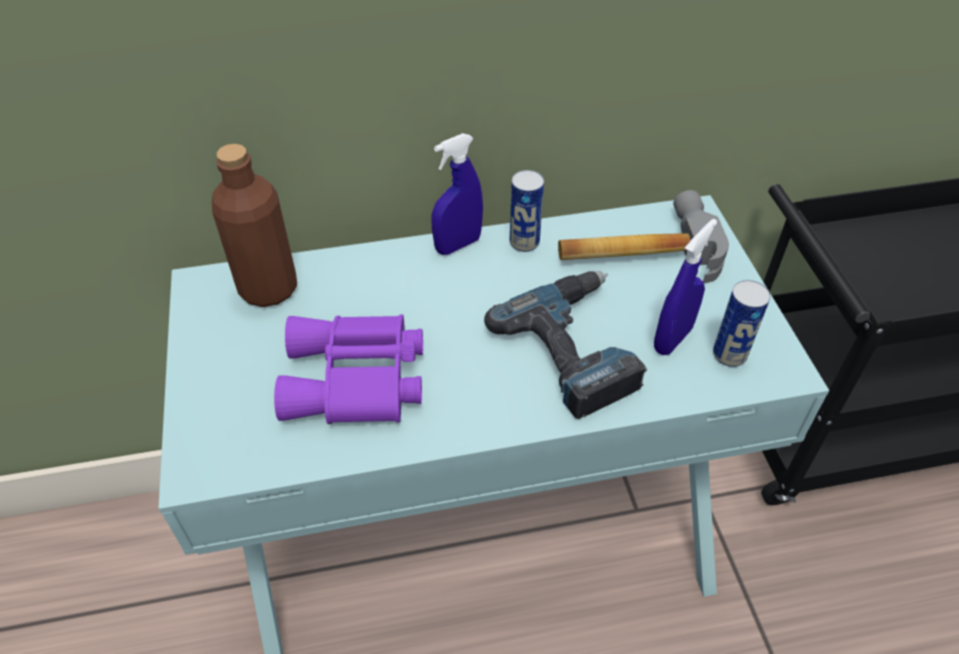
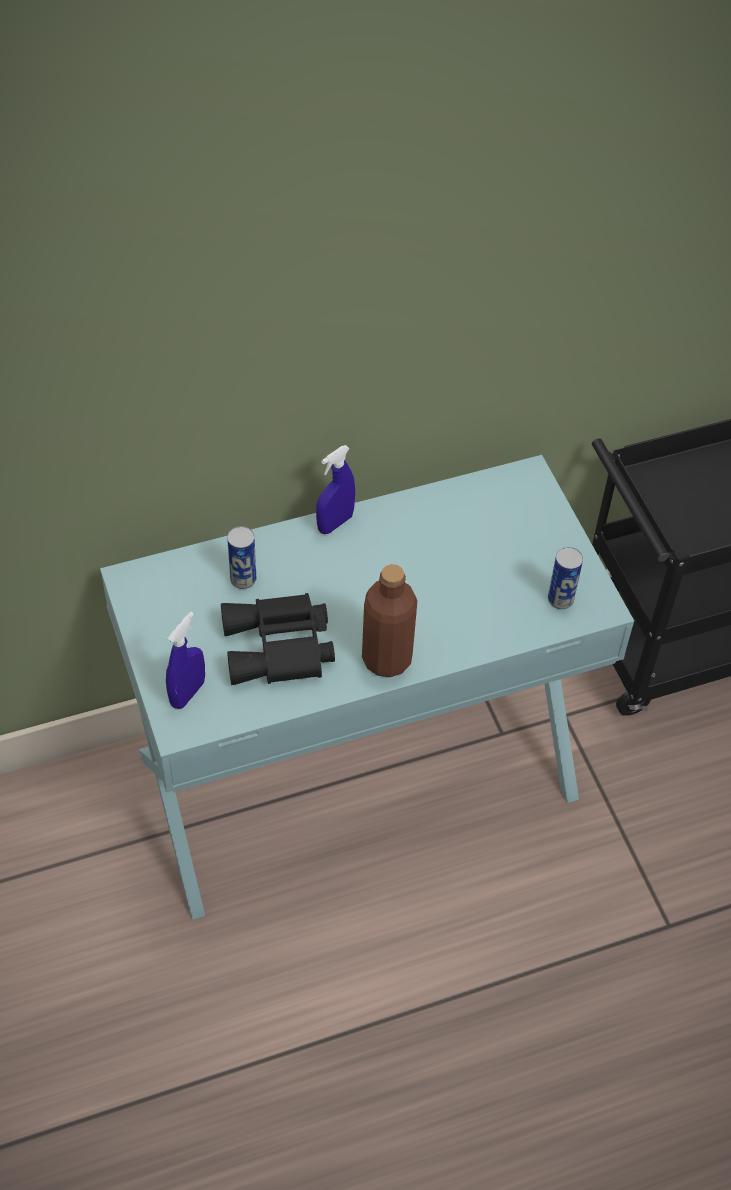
camera: 10 degrees left, 5 degrees up
brown bottle [212,144,297,307] -> brown bottle moved to [362,564,418,677]
purple binoculars [274,314,423,424] -> black binoculars [221,593,335,685]
power drill [484,271,647,419] -> none
can [510,170,544,252] -> can moved to [227,526,256,589]
hammer [558,190,729,283] -> none
blue spray bottle [654,219,717,355] -> blue spray bottle moved to [166,611,205,709]

